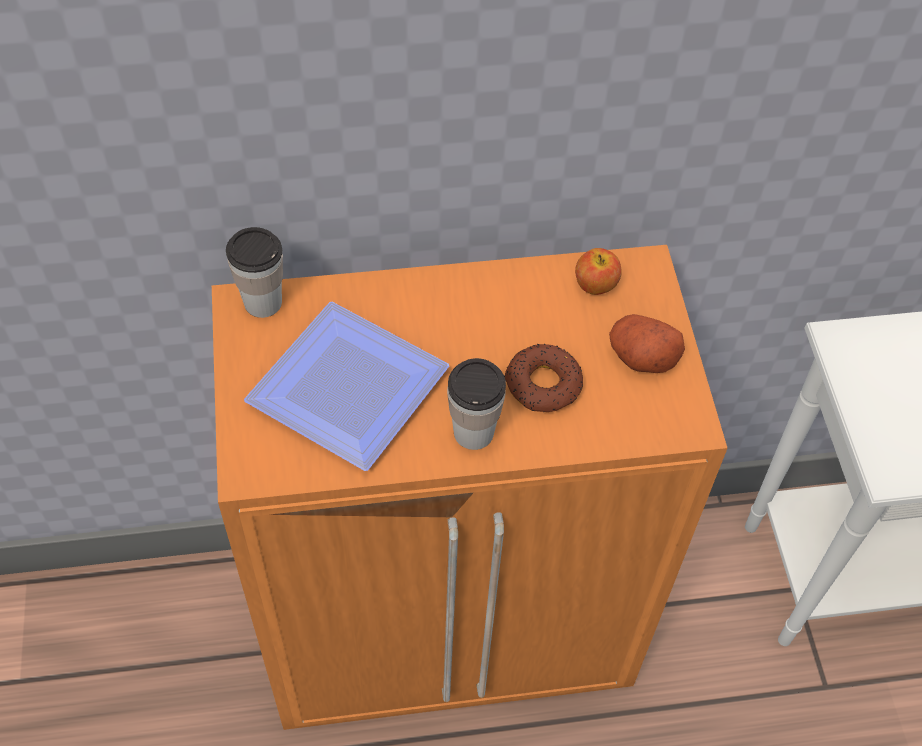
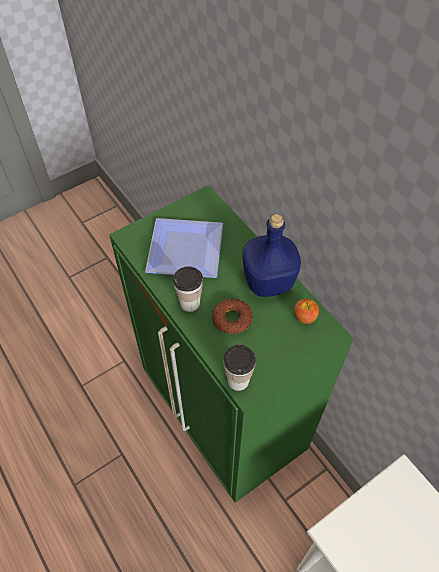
camera: 65 degrees right, 0 degrees up
orange cabinet [212,245,727,730] -> green cabinet [109,185,354,503]
cup [226,227,283,318] -> cup moved to [224,345,256,391]
potato [609,314,685,373] -> none
none -> blue bottle [242,214,301,297]

